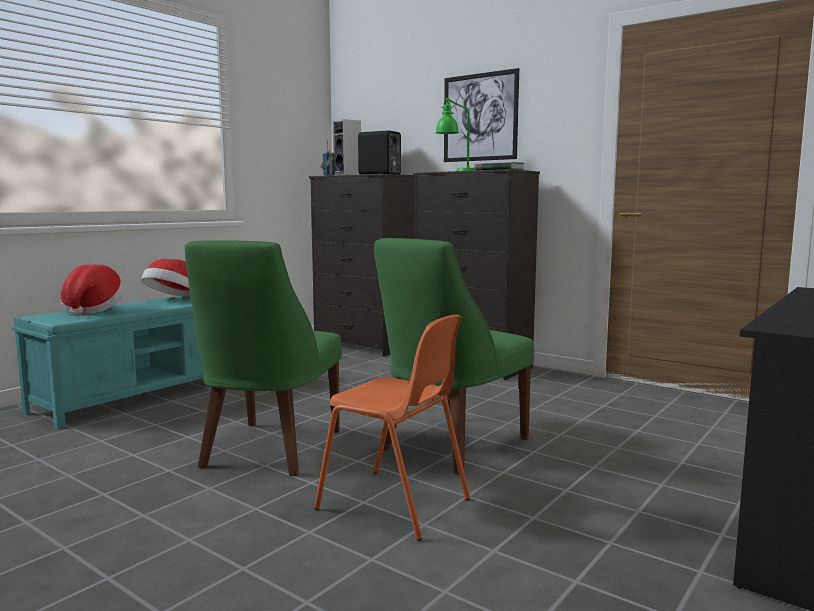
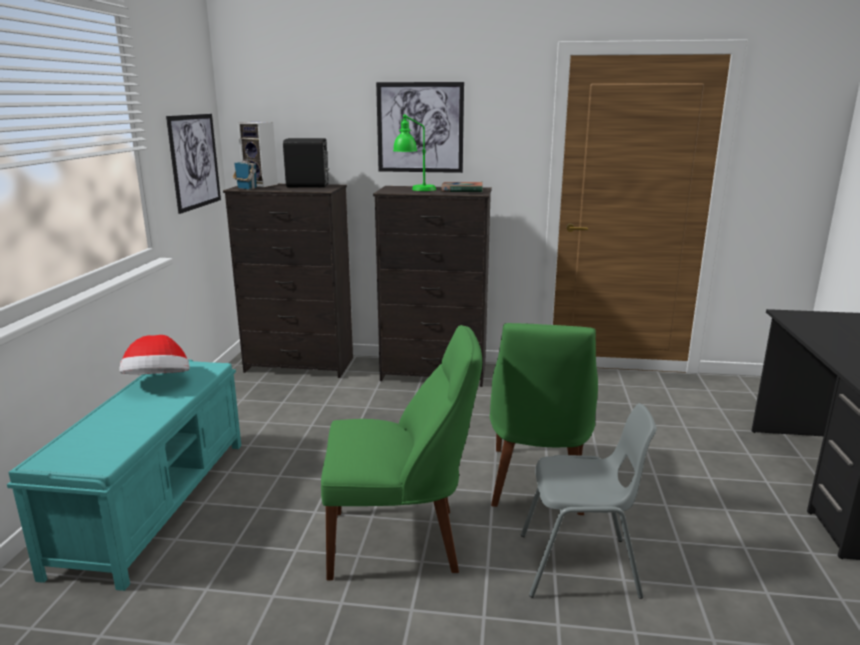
camera: 30 degrees left, 10 degrees up
hat [60,265,125,316] -> none
green chair [185,240,342,476] -> green chair turned 75 degrees counterclockwise [321,325,482,580]
orange chair [314,315,470,541] -> grey chair [521,403,657,599]
none -> picture [166,114,221,214]

